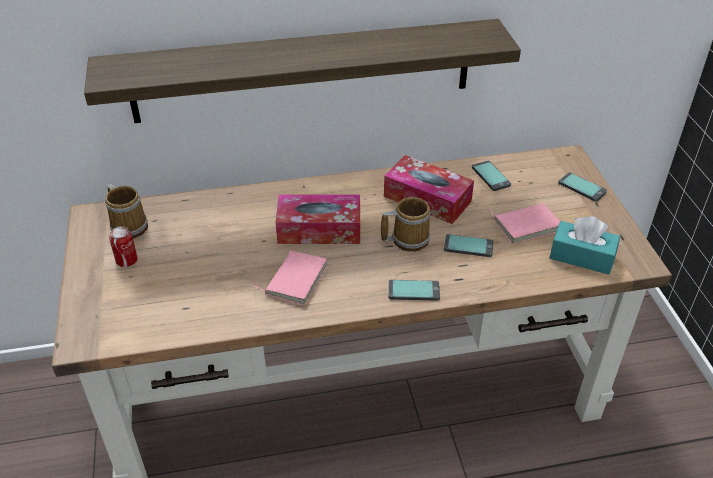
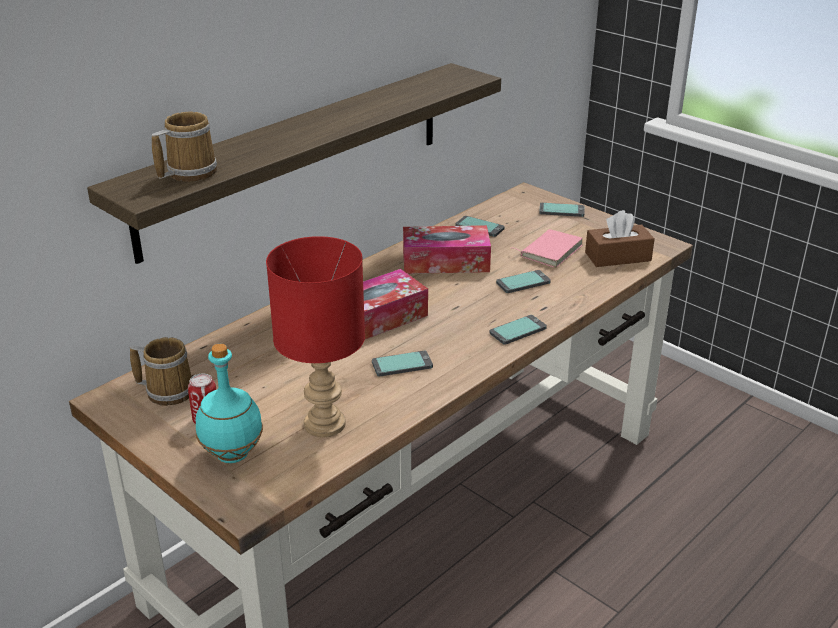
camera: 35 degrees left, 10 degrees down
pink book [253,251,328,305] -> phone [372,351,433,377]
mug [381,197,430,252] -> mug moved to [152,112,217,182]
turquoise tissue box [550,216,620,275] -> brown tissue box [585,210,655,267]
none -> turquoise bottle [196,344,263,463]
none -> red table lamp [266,236,365,437]

